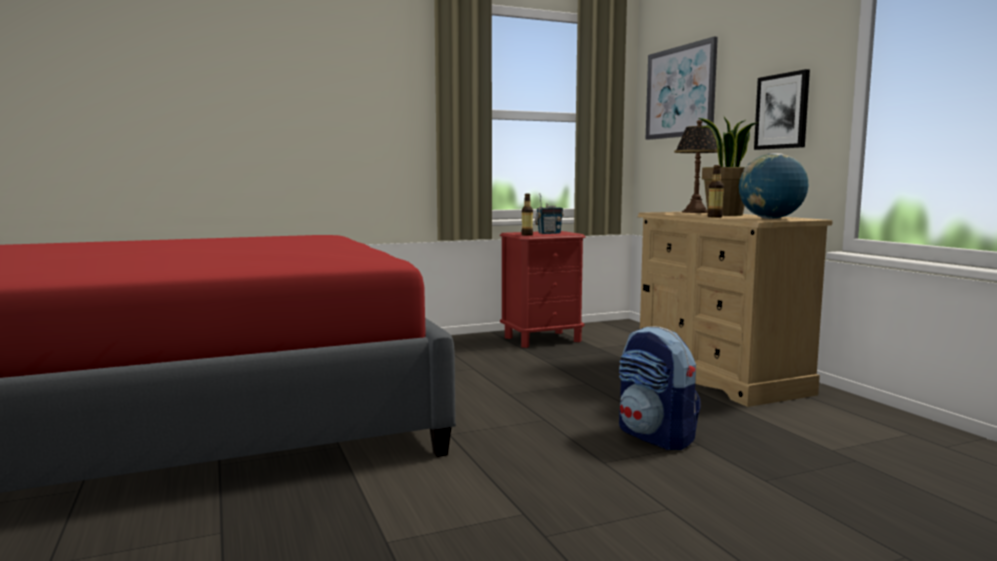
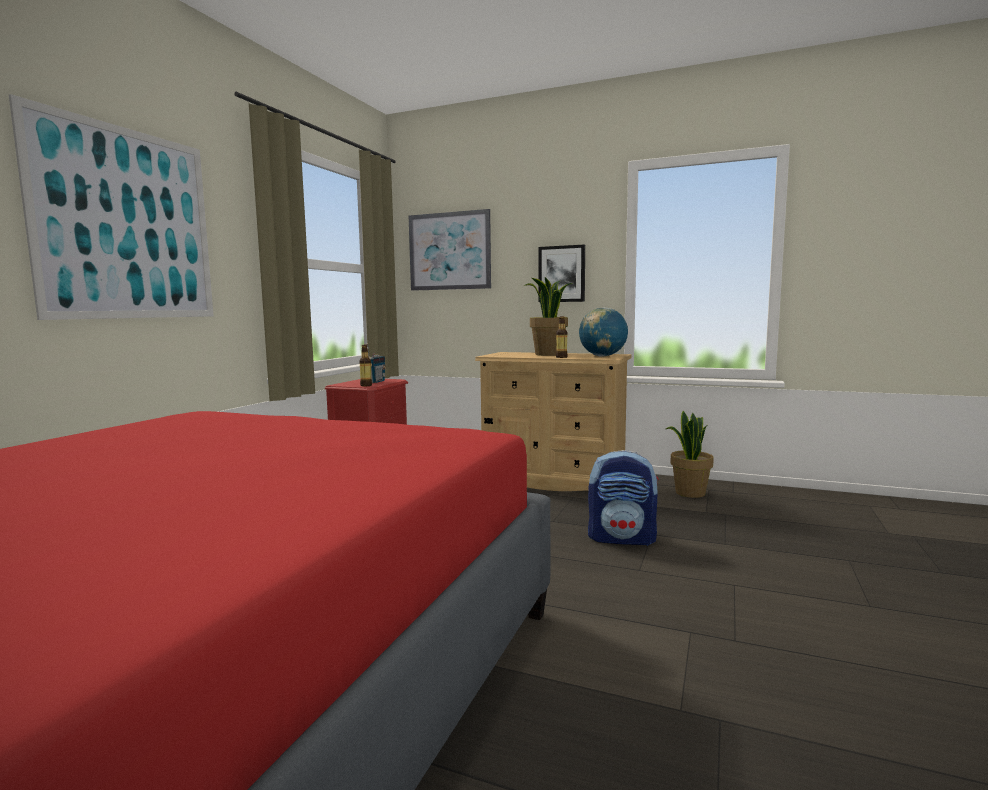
camera: 45 degrees left, 0 degrees up
table lamp [674,120,718,213] -> none
none -> picture [9,94,214,320]
none -> potted plant [666,411,714,498]

